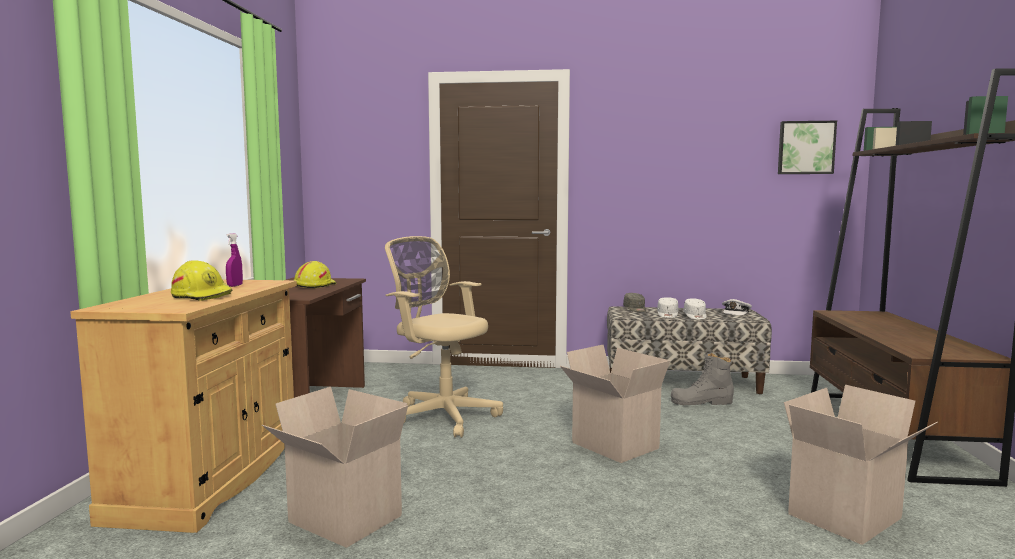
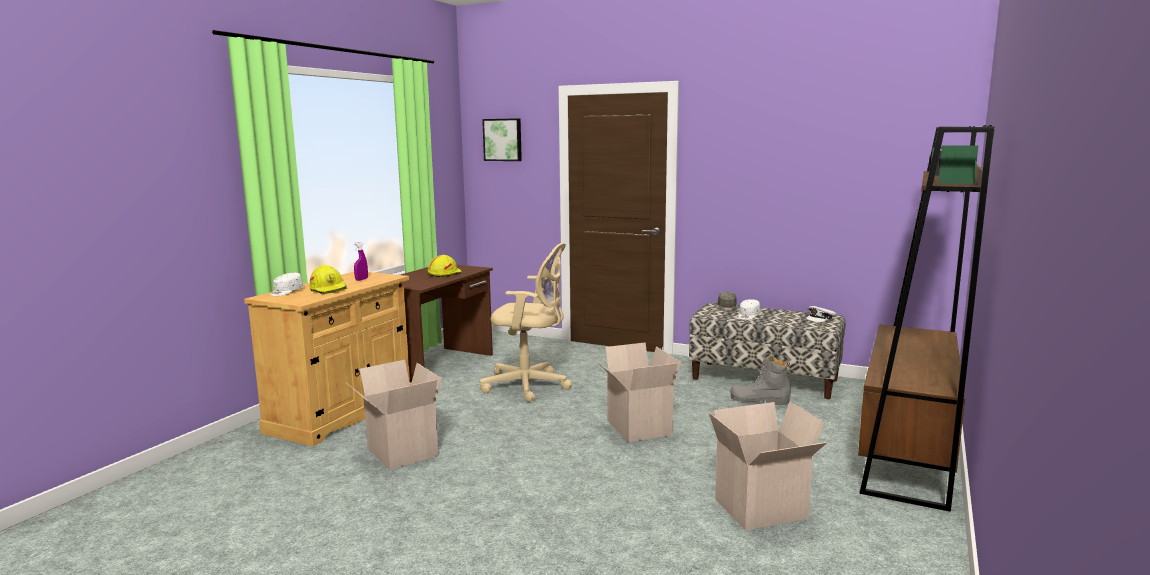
camera: 20 degrees right, 5 degrees up
beige office chair [385,236,503,438] -> beige office chair turned 135 degrees clockwise [480,243,572,402]
white cap [683,298,706,319] -> white cap moved to [270,273,303,296]
picture [778,121,837,174] -> picture moved to [482,118,522,161]

